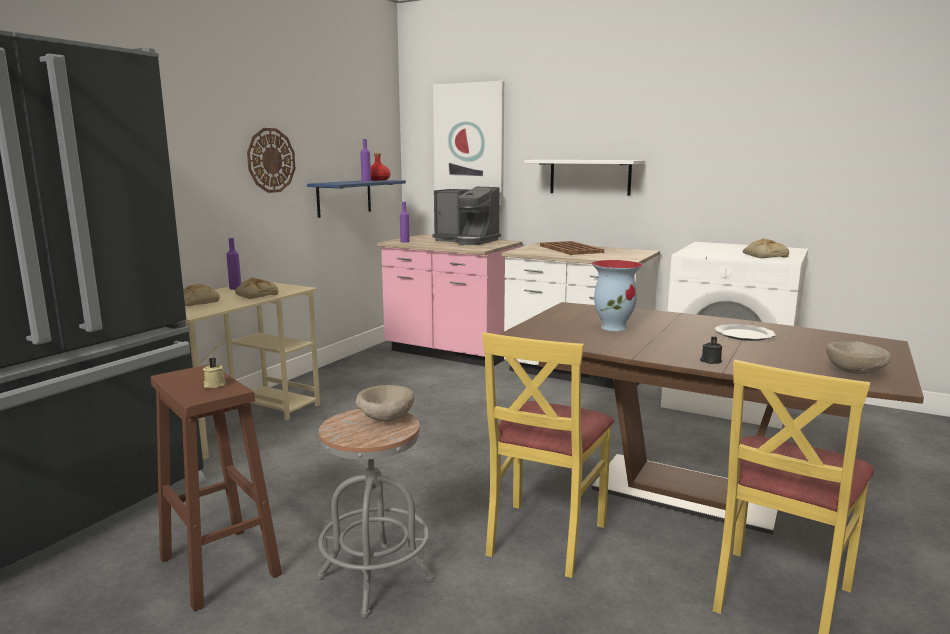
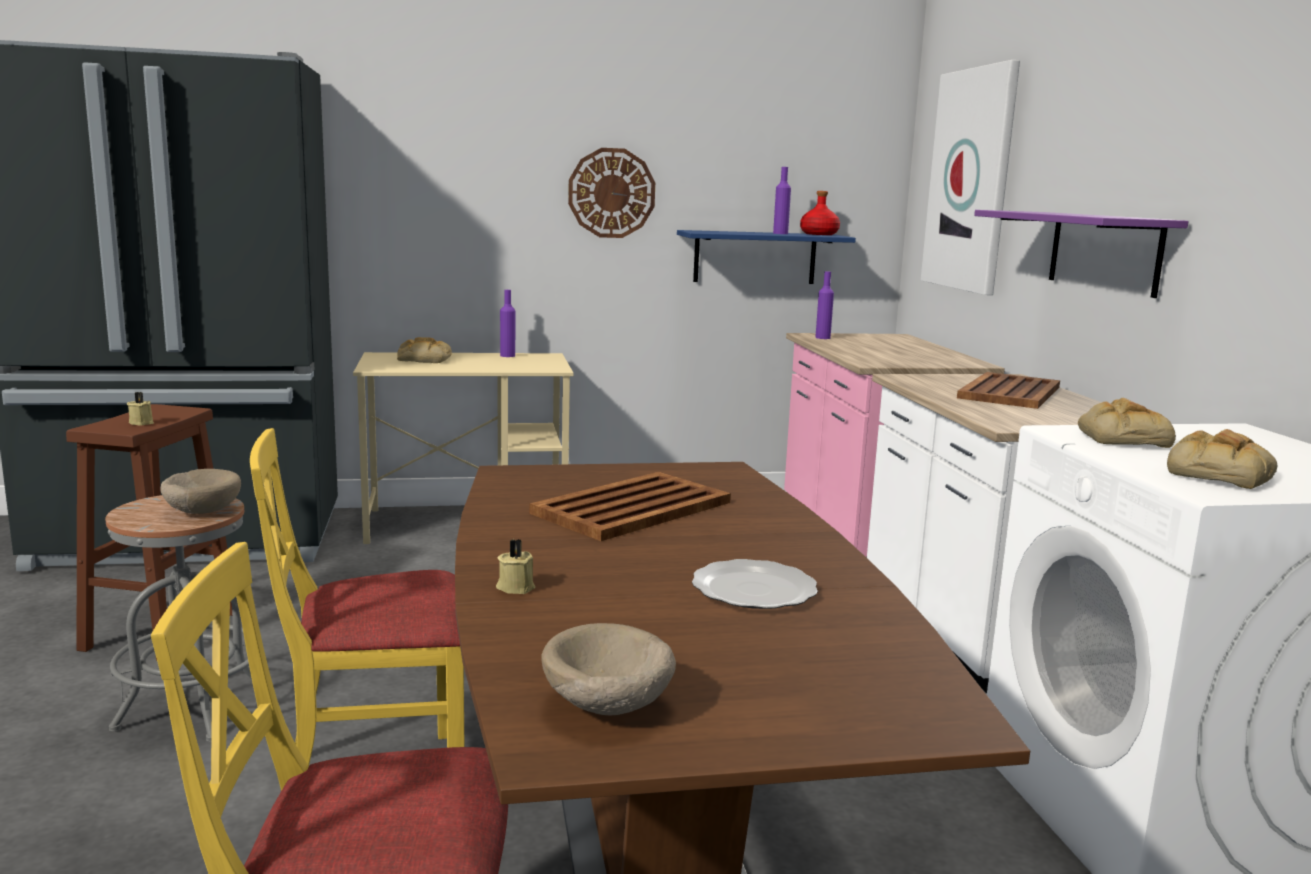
camera: 50 degrees right, 0 degrees up
bread [235,278,279,299] -> bread moved to [1078,398,1176,448]
coffee machine [432,187,501,245] -> none
white shelf [524,160,645,196] -> purple shelf [974,210,1188,298]
vase [592,260,643,331] -> brown tray [529,472,731,541]
black candle [700,336,723,364] -> beige candle [496,539,535,594]

